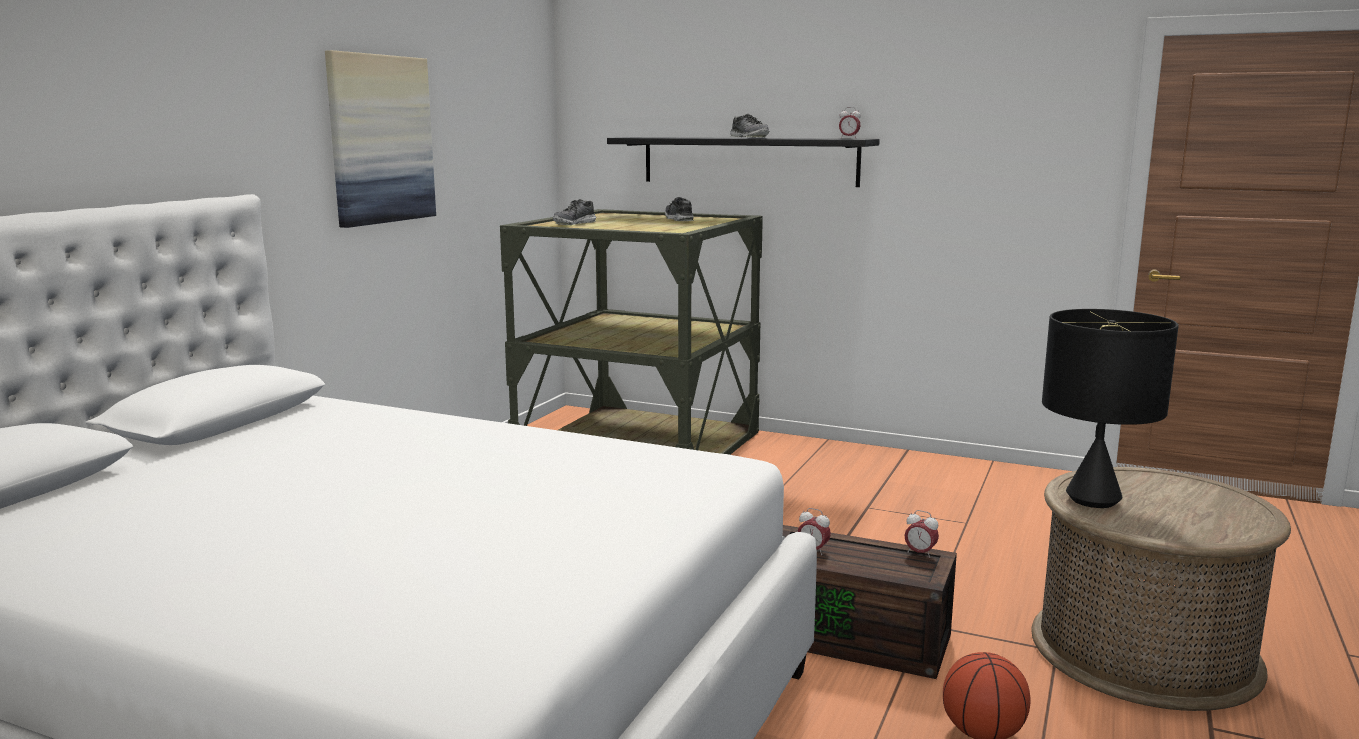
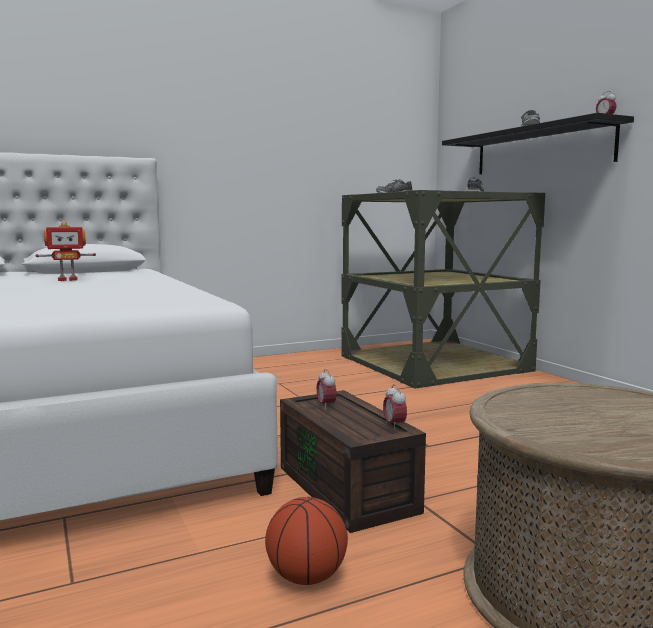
camera: 40 degrees right, 5 degrees down
picture [325,50,436,228] -> none
black table lamp [1042,309,1179,508] -> none
none -> toy robot [36,221,96,281]

